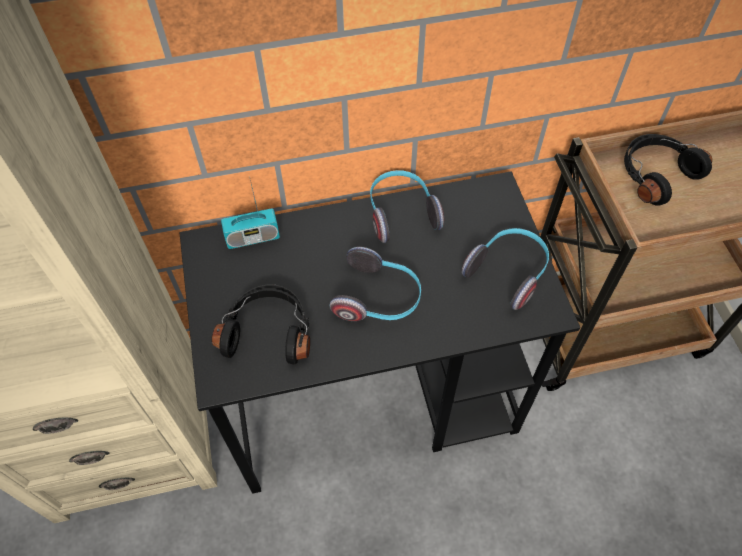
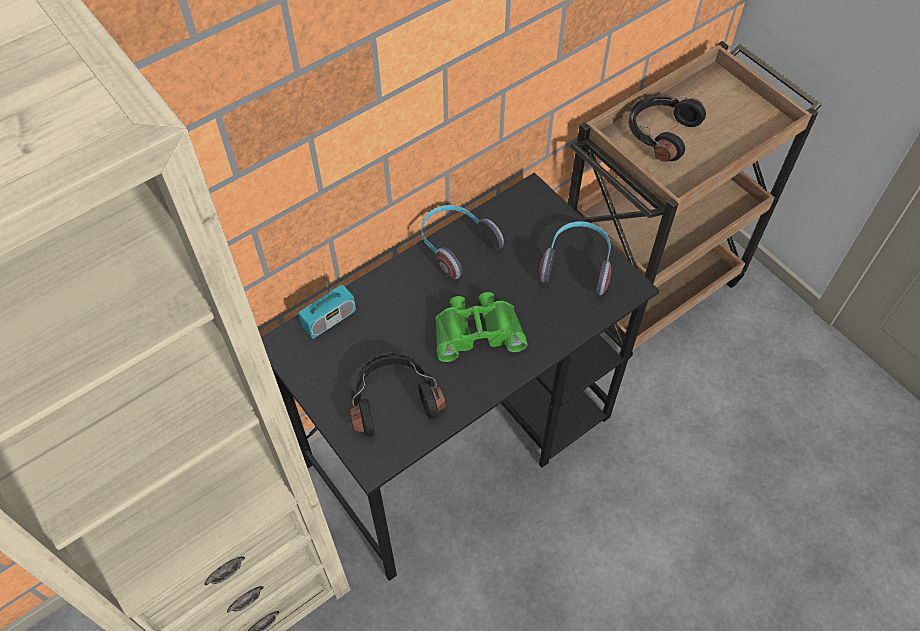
camera: 25 degrees left, 0 degrees up
headphones [330,247,421,321] -> green binoculars [435,292,528,362]

